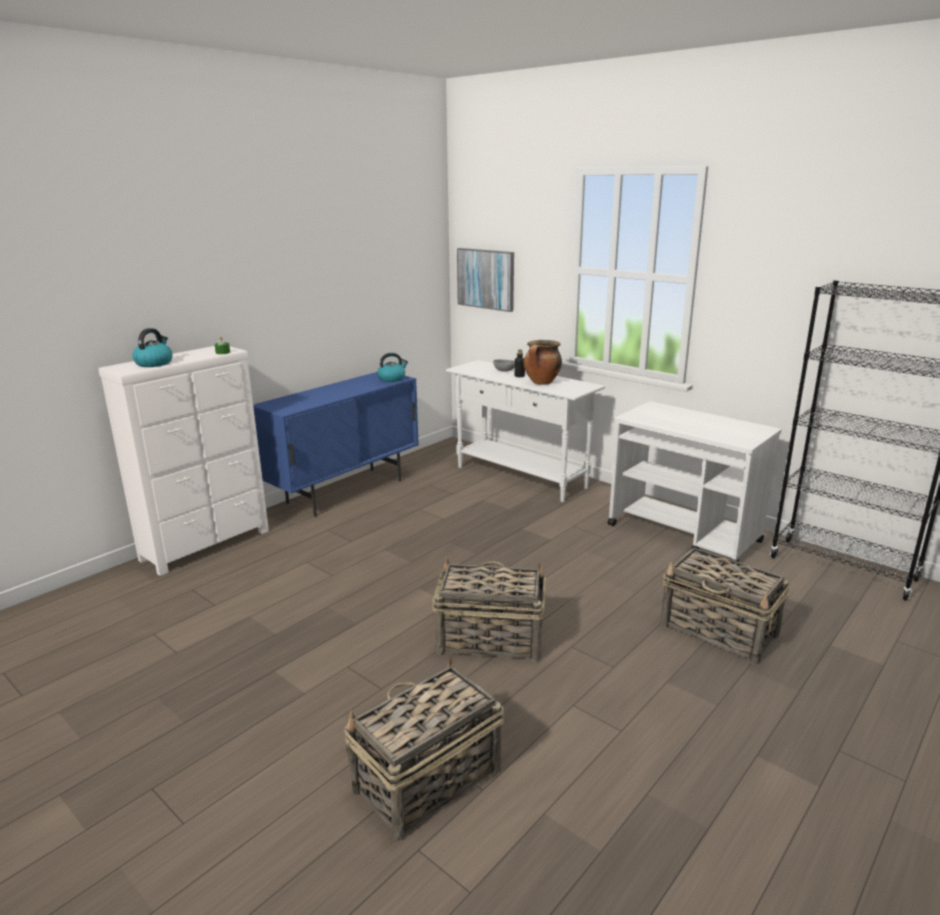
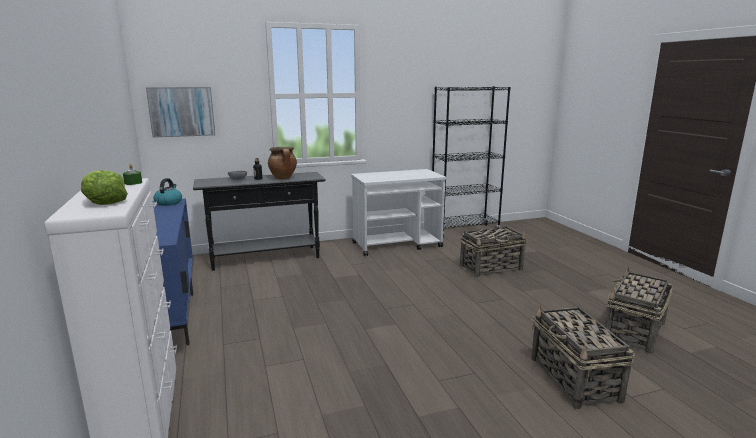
camera: 60 degrees left, 5 degrees down
kettle [132,328,173,367] -> lettuce [81,170,128,205]
basket [432,557,546,662] -> basket moved to [604,267,673,354]
white console table [446,360,605,502] -> black console table [193,172,326,271]

